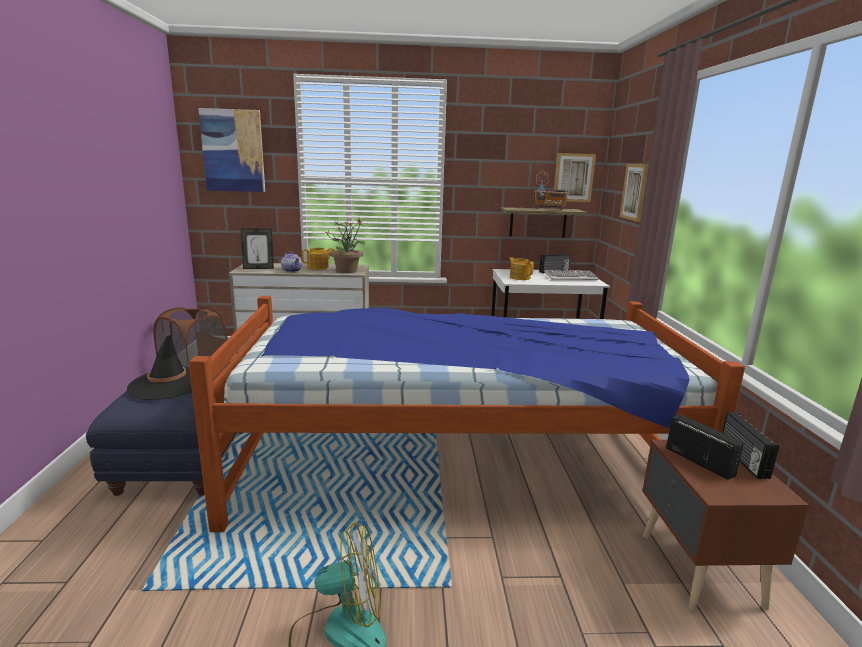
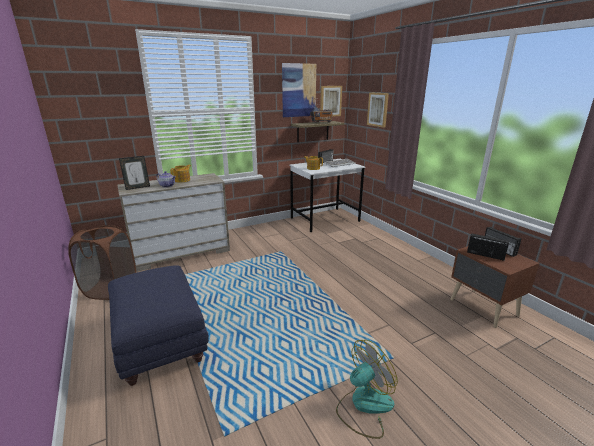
camera: 25 degrees left, 5 degrees up
black hat [127,335,192,400] -> none
bed [188,296,745,532] -> none
picture [198,108,265,192] -> picture moved to [282,63,316,117]
potted plant [326,219,366,273] -> none

